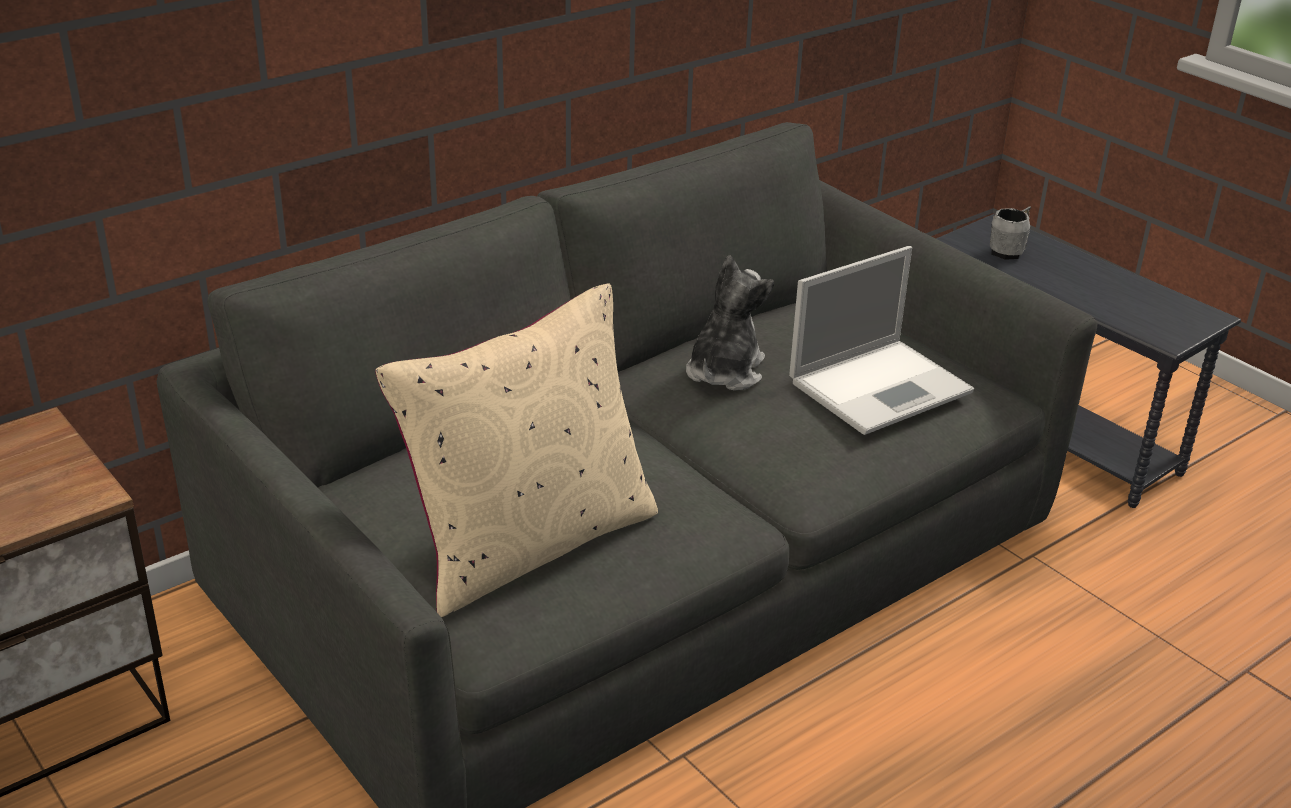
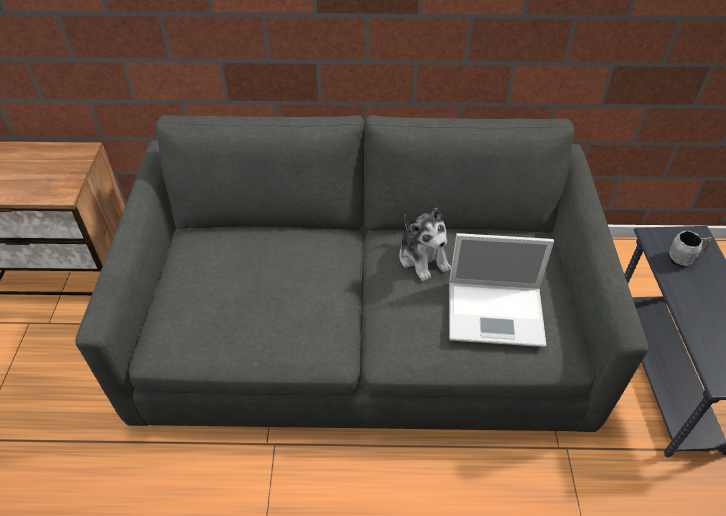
camera: 40 degrees right, 15 degrees up
beige pillow [375,284,658,617] -> none
plush toy [686,255,774,391] -> plush toy turned 90 degrees clockwise [399,208,451,281]

